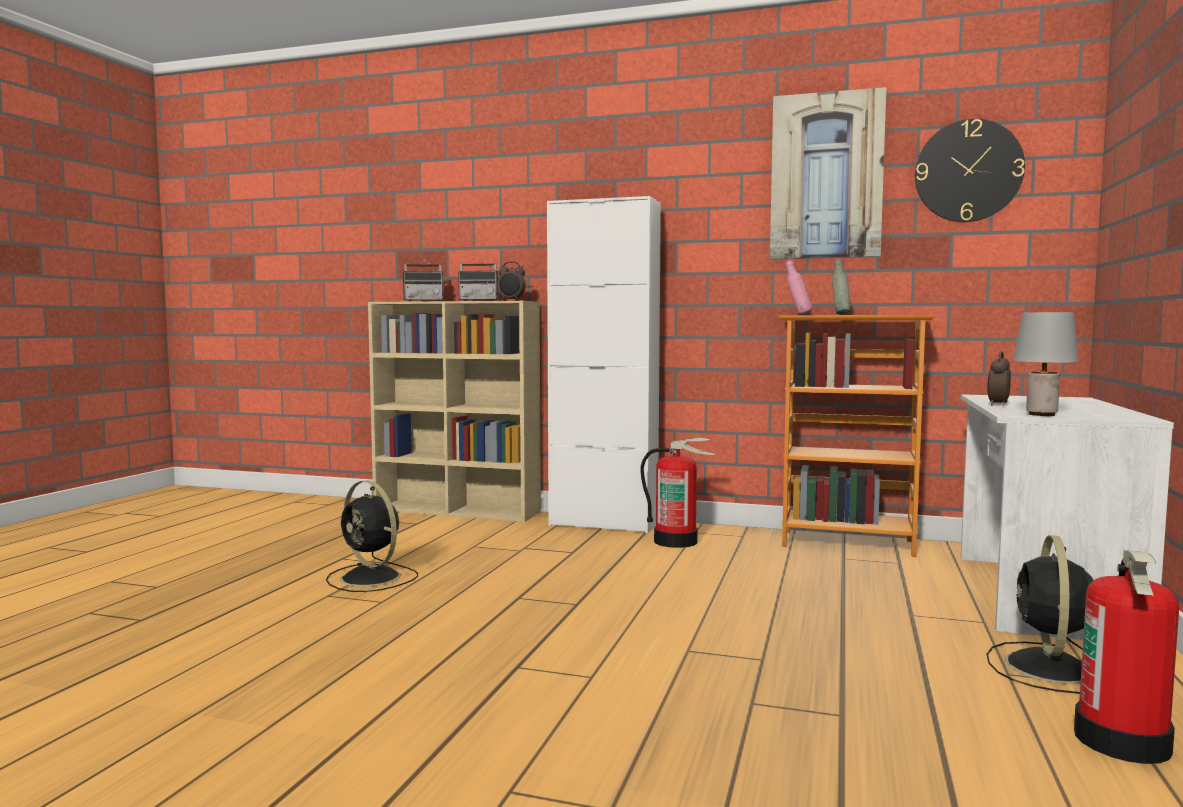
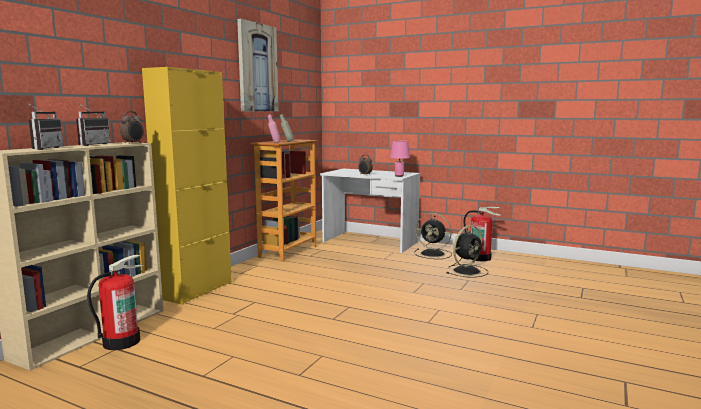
camera: 80 degrees left, 5 degrees up
black fan [326,480,418,592] -> black fan moved to [446,225,488,278]
white cabinet [547,196,661,533] -> yellow cabinet [142,67,232,305]
fire extinguisher [640,438,715,548] -> fire extinguisher moved to [87,254,143,350]
wall clock [915,119,1025,222] -> none
grey table lamp [1013,312,1078,416] -> pink table lamp [390,140,410,177]

